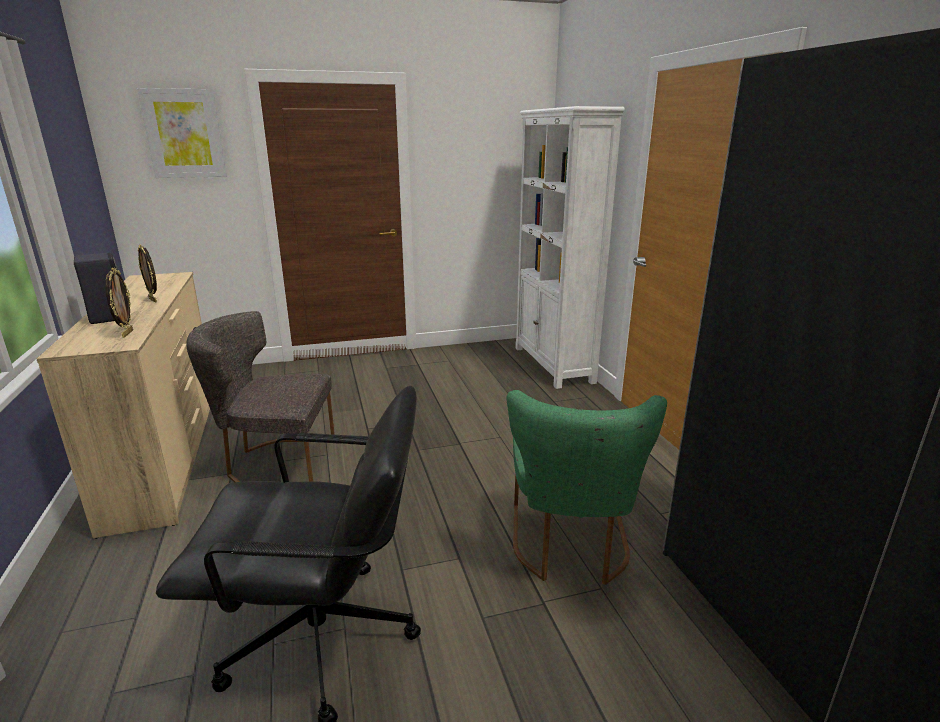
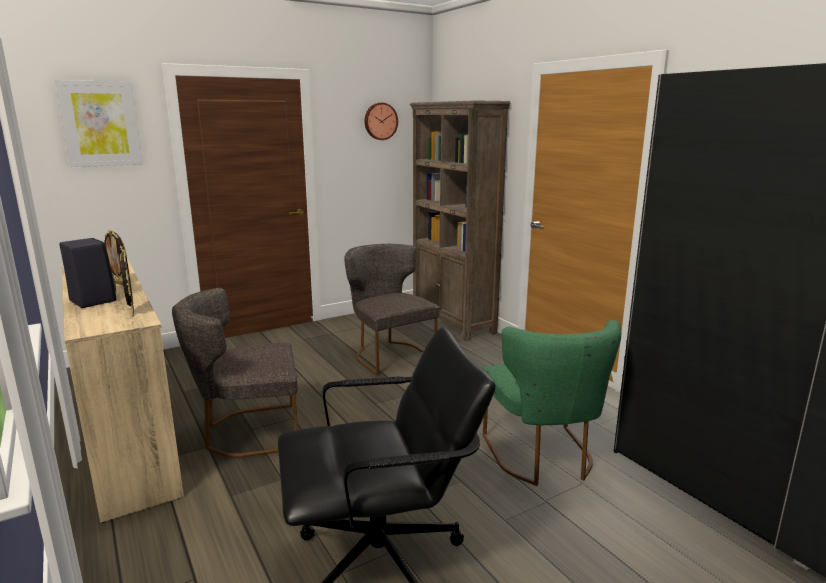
camera: 15 degrees left, 5 degrees down
white bookcase [515,106,625,389] -> brown bookcase [410,100,510,341]
none -> grey chair [344,244,440,376]
none -> wall clock [365,103,398,140]

